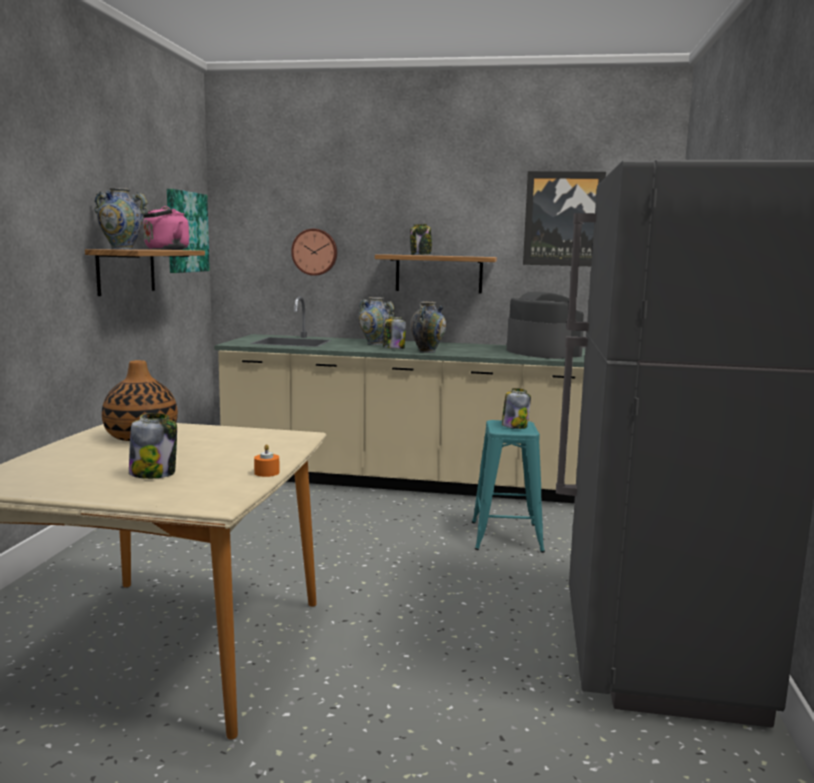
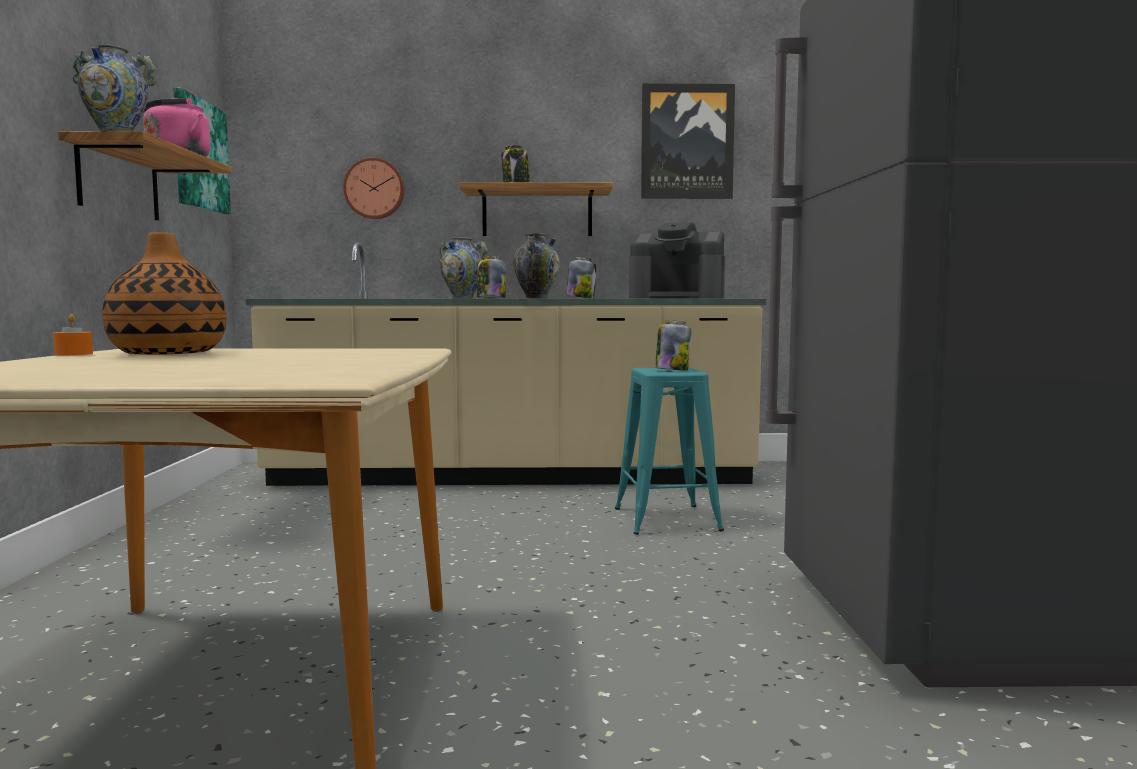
camera: 10 degrees left, 5 degrees down
jar [129,413,177,479] -> jar moved to [566,257,596,299]
orange candle [254,444,280,477] -> orange candle moved to [53,314,93,355]
coffee machine [506,291,584,359] -> coffee machine turned 150 degrees clockwise [629,222,725,299]

